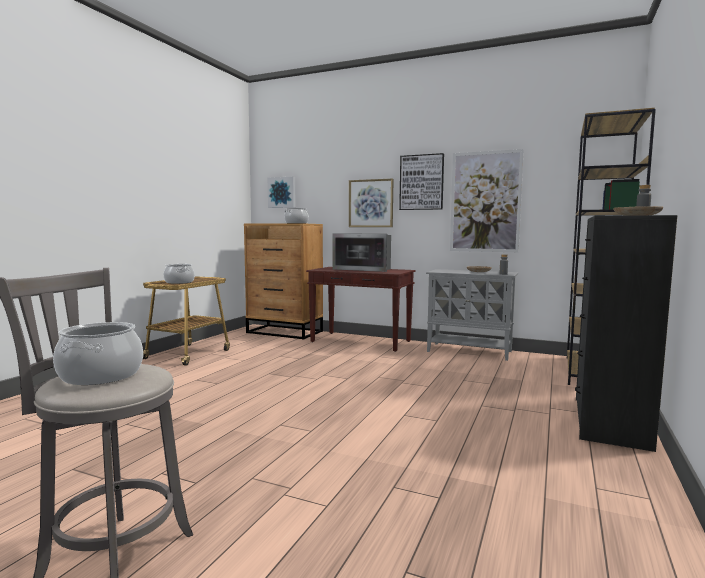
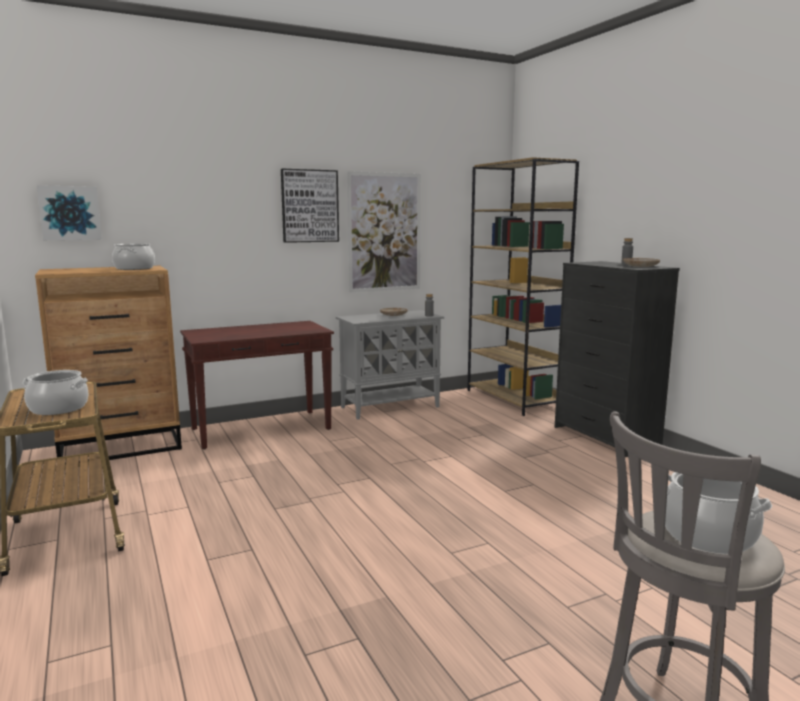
camera: 50 degrees left, 5 degrees up
microwave [332,233,391,272] -> none
picture [349,179,394,227] -> none

